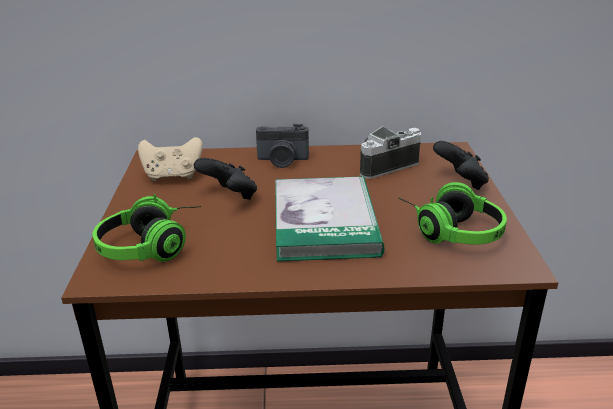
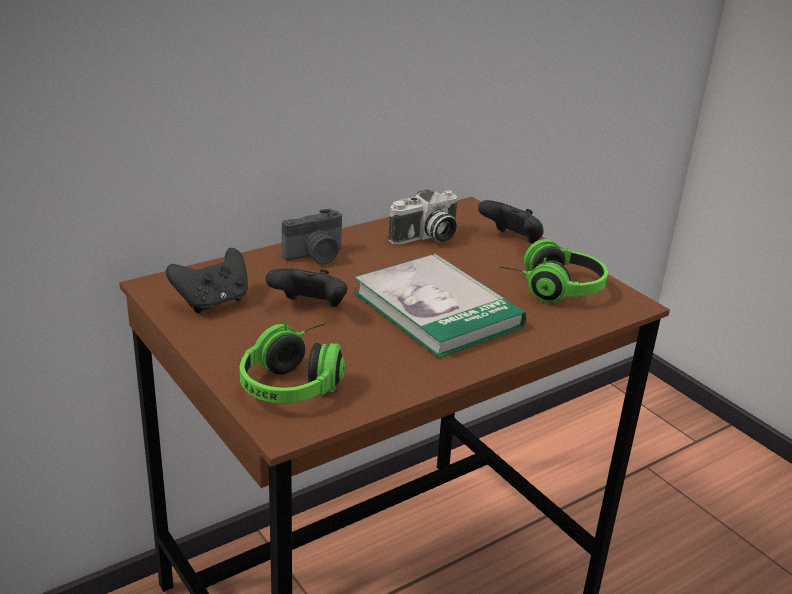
camera: 35 degrees left, 0 degrees up
beige game controller [138,137,203,181] -> black game controller [166,248,248,313]
camera [360,126,421,179] -> camera turned 150 degrees counterclockwise [388,189,457,245]

